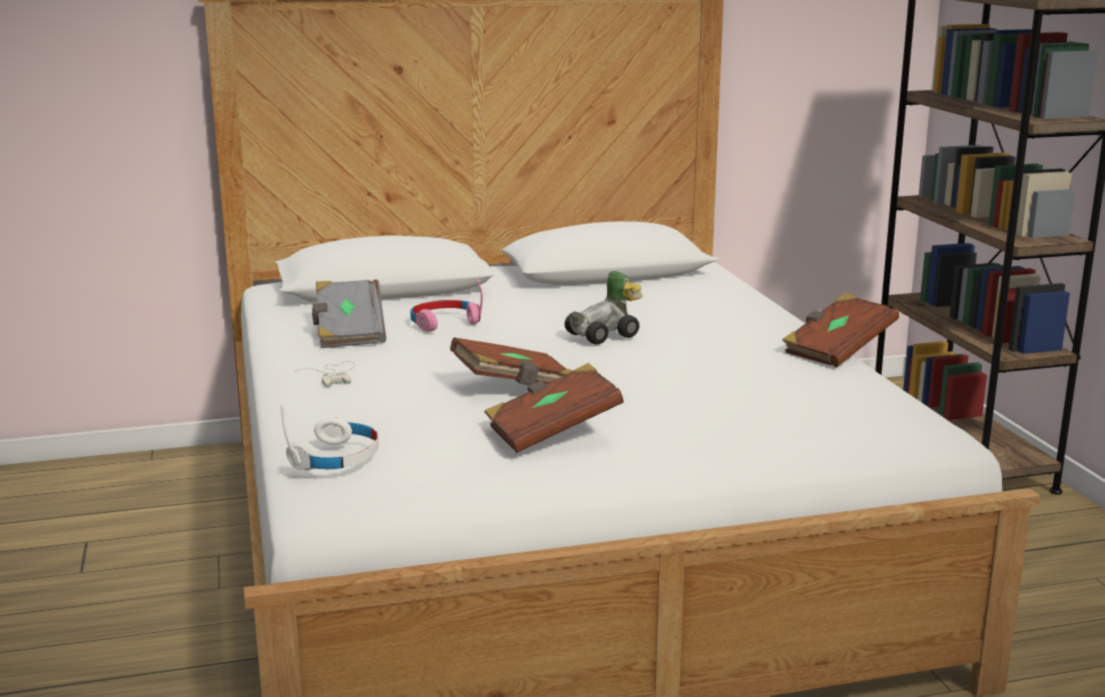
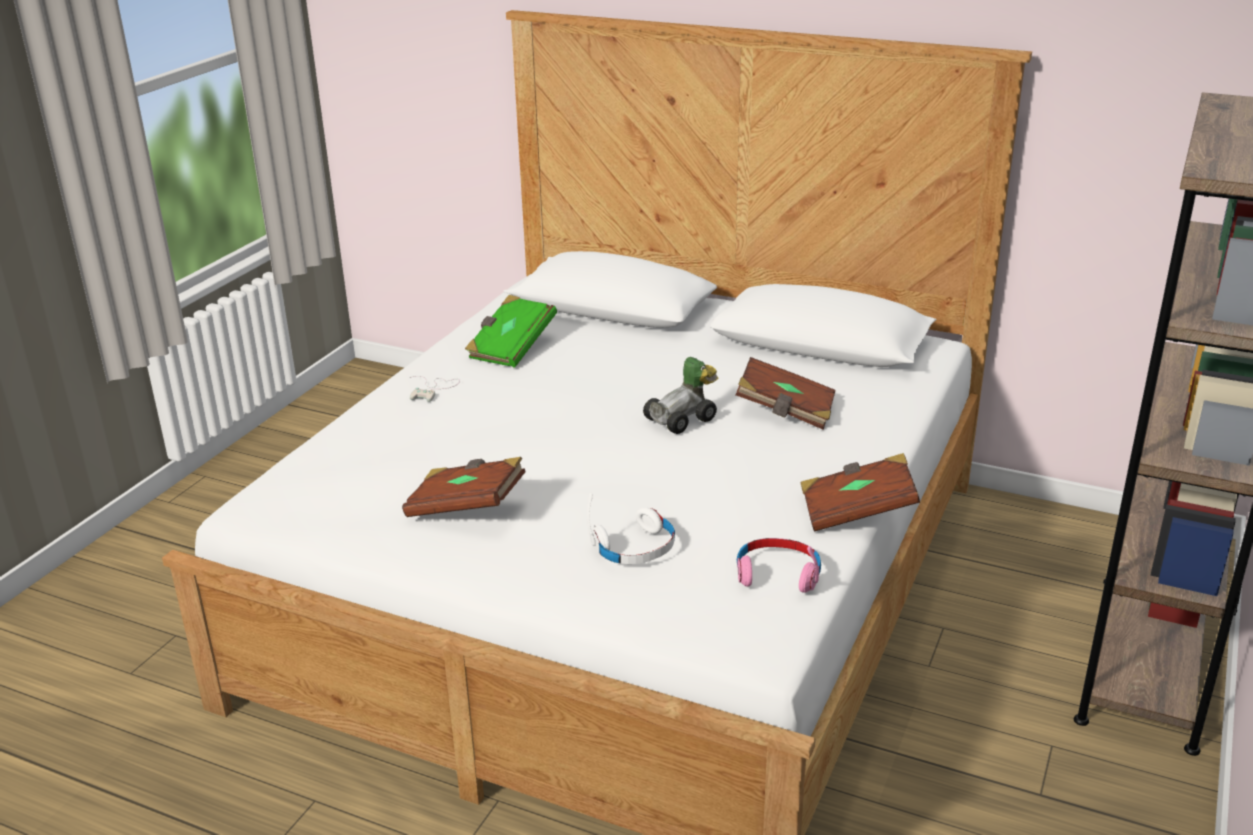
camera: 40 degrees right, 10 degrees up
white headphones [280,404,379,470] -> white headphones moved to [587,493,675,564]
grey book [312,280,386,348] -> green book [465,295,557,368]
pink headphones [410,279,483,332] -> pink headphones moved to [737,538,821,593]
brown book [450,338,572,385] -> brown book moved to [736,357,835,430]
toy car [564,271,643,345] -> toy car turned 45 degrees counterclockwise [643,357,718,434]

